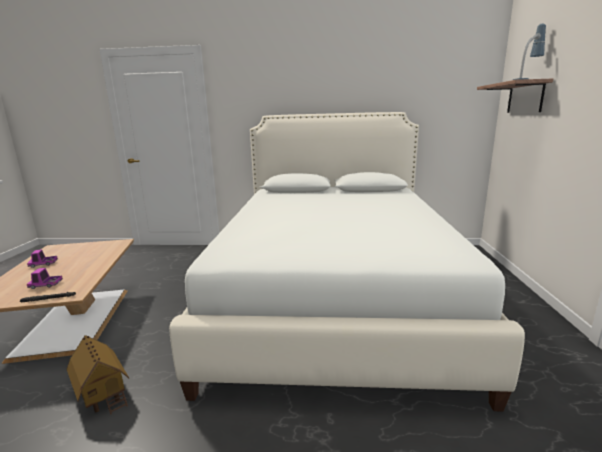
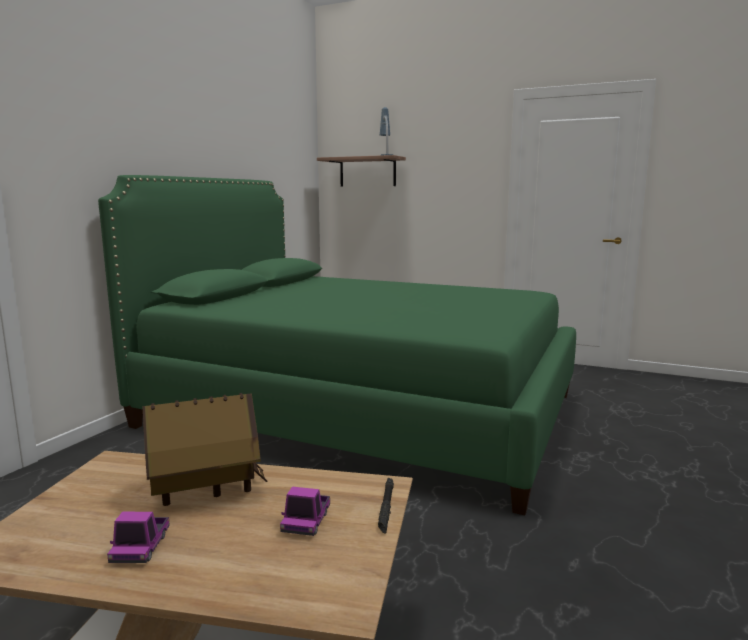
camera: 70 degrees left, 5 degrees down
toy house [67,335,129,415] -> toy house moved to [142,393,268,506]
white bed [169,112,525,412] -> green bed [98,175,576,515]

